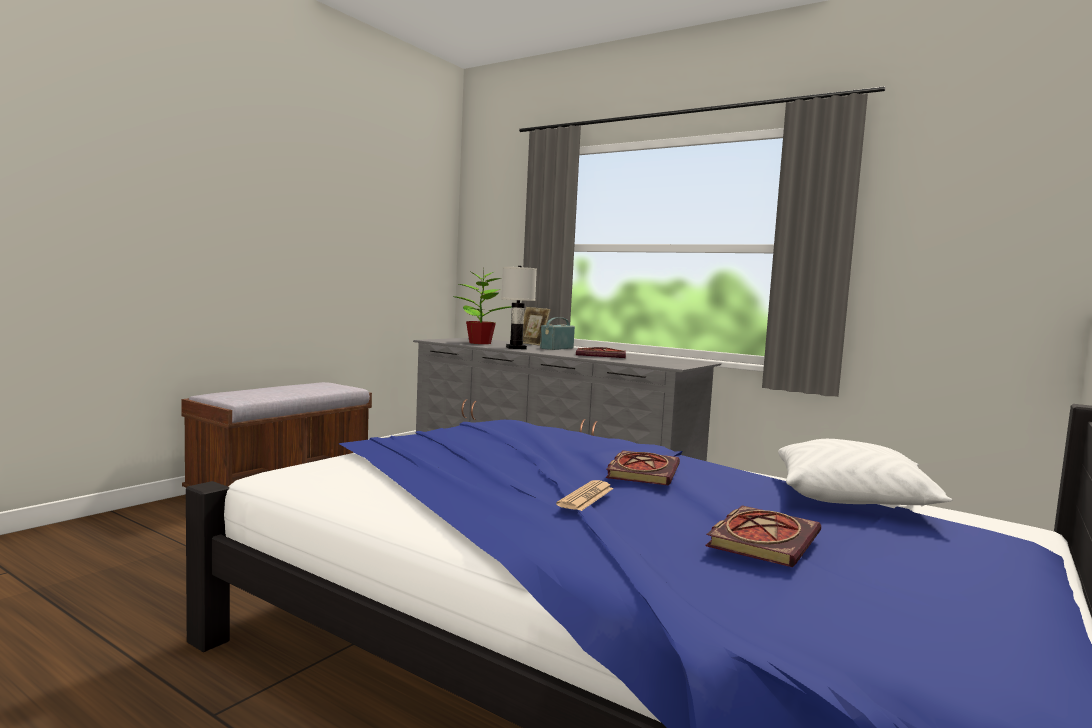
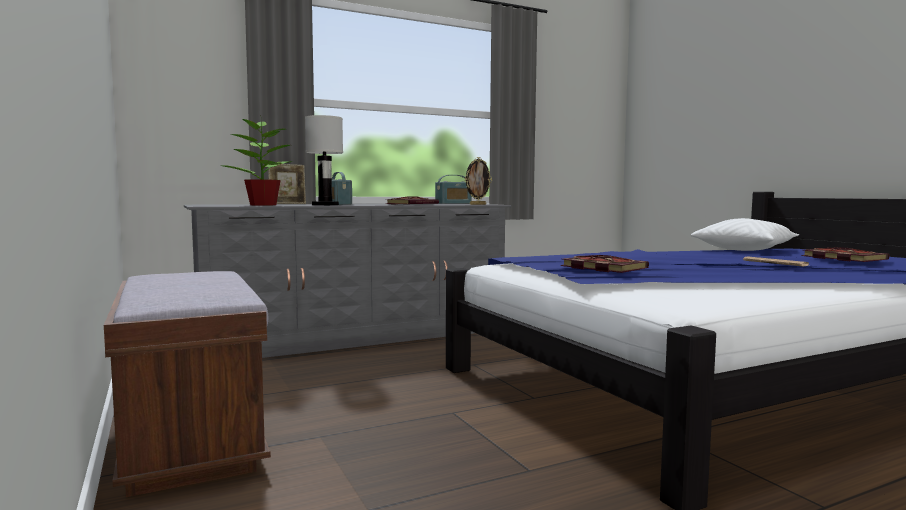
camera: 60 degrees left, 0 degrees up
book [606,450,680,486] -> book moved to [561,255,649,273]
none -> radio [435,175,472,204]
none -> picture frame [465,157,492,205]

